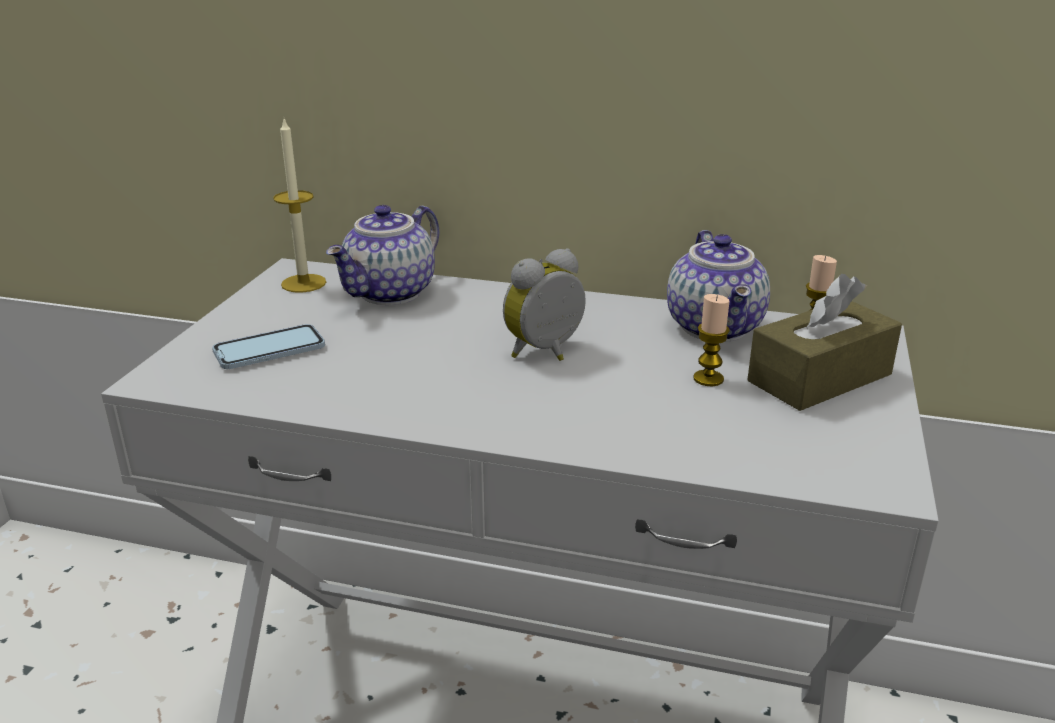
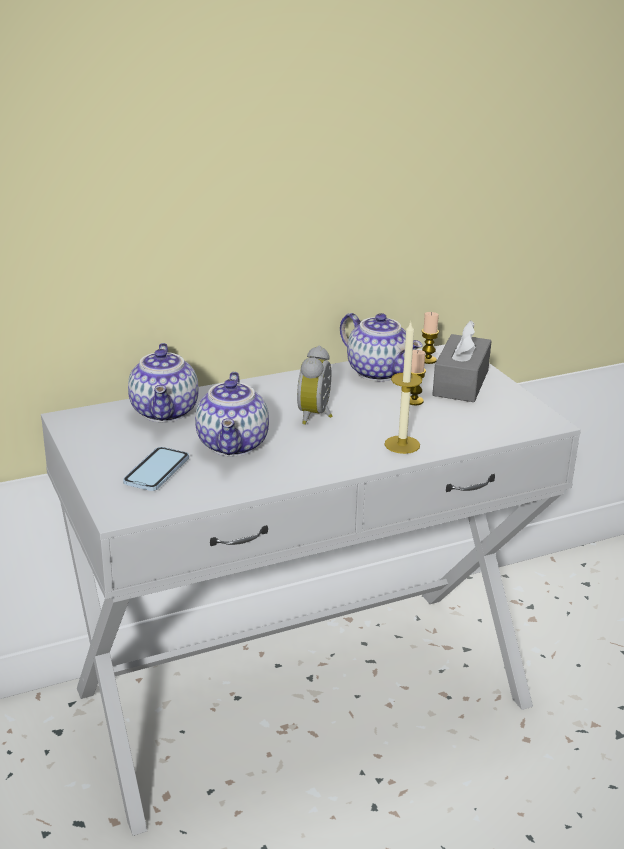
camera: 40 degrees left, 0 degrees up
candle [273,119,326,293] -> candle moved to [385,321,422,454]
brown tissue box [747,274,902,411] -> grey tissue box [432,320,492,402]
none -> teapot [195,372,269,456]

